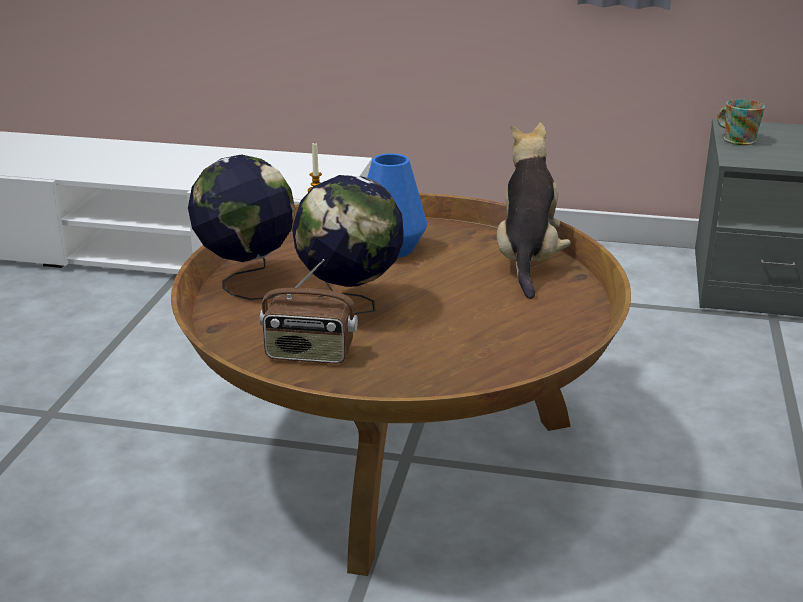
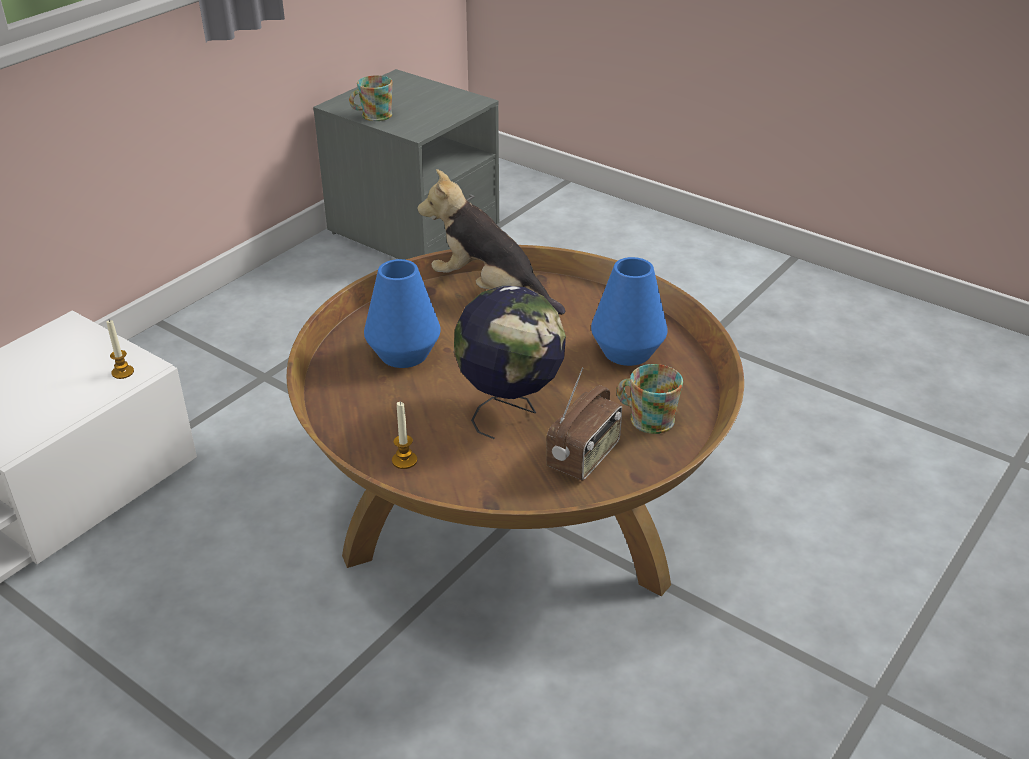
camera: 65 degrees left, 10 degrees up
globe [188,154,295,300] -> candle [392,402,417,469]
none -> blue vase [591,257,668,366]
none -> mug [617,364,683,434]

